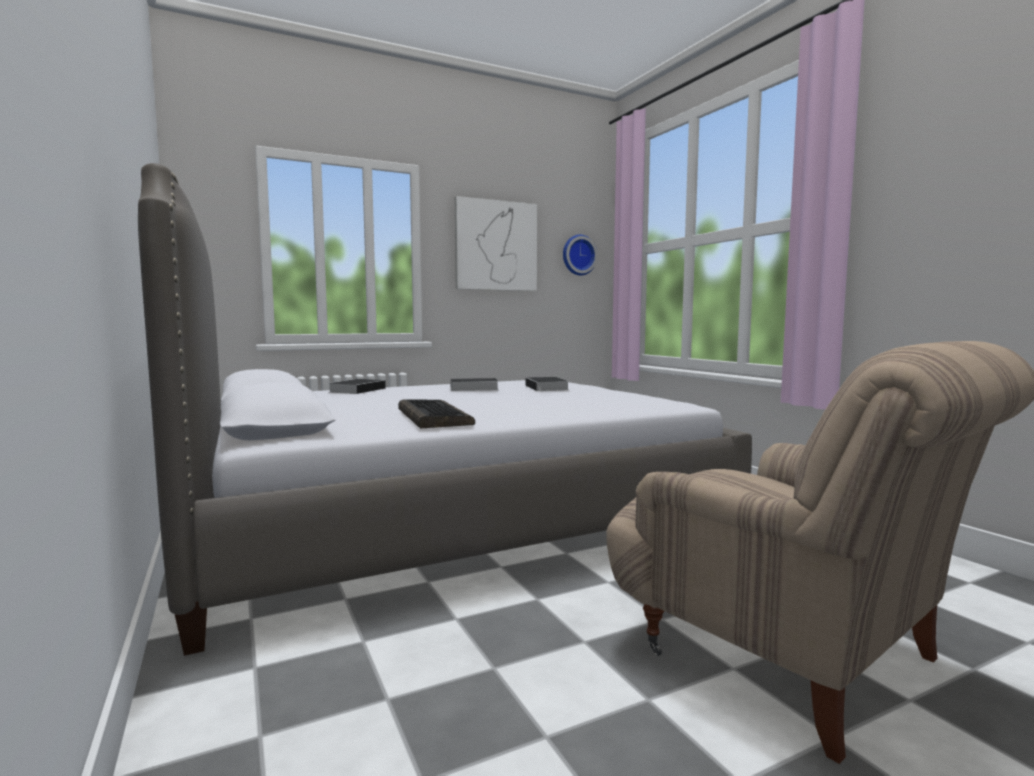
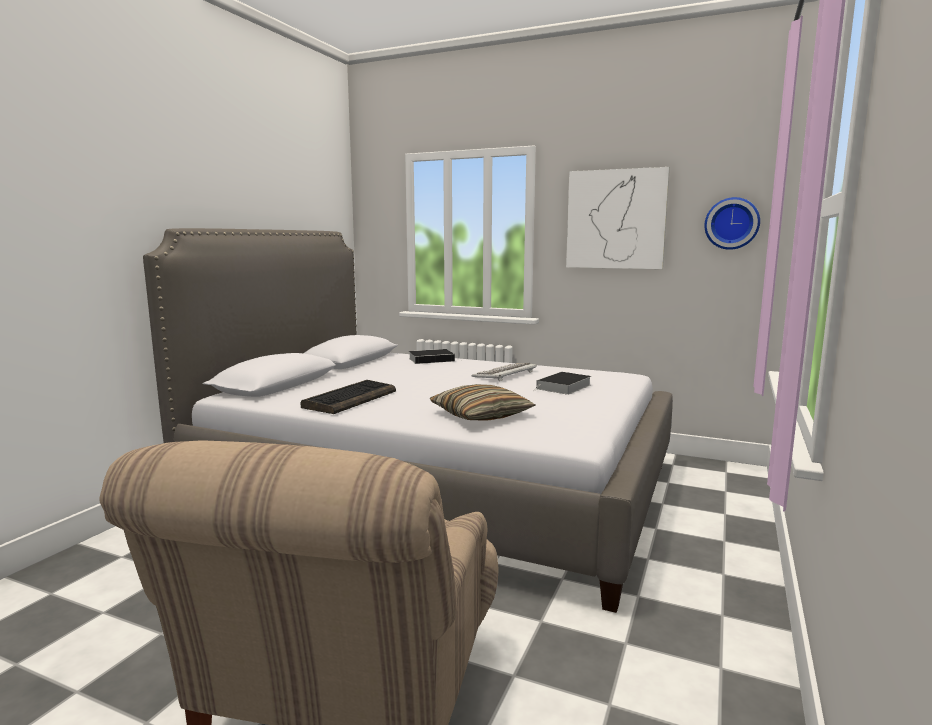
camera: 50 degrees right, 5 degrees up
book [450,378,498,391] -> keyboard [472,363,537,381]
none -> pillow [430,384,536,421]

